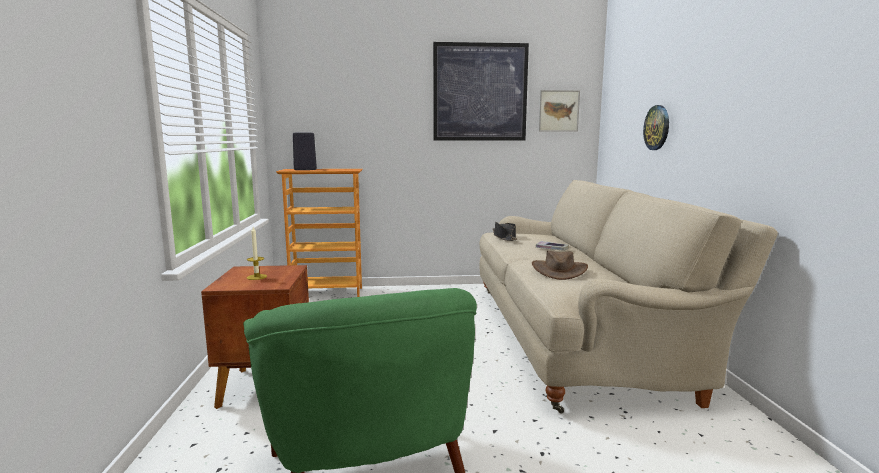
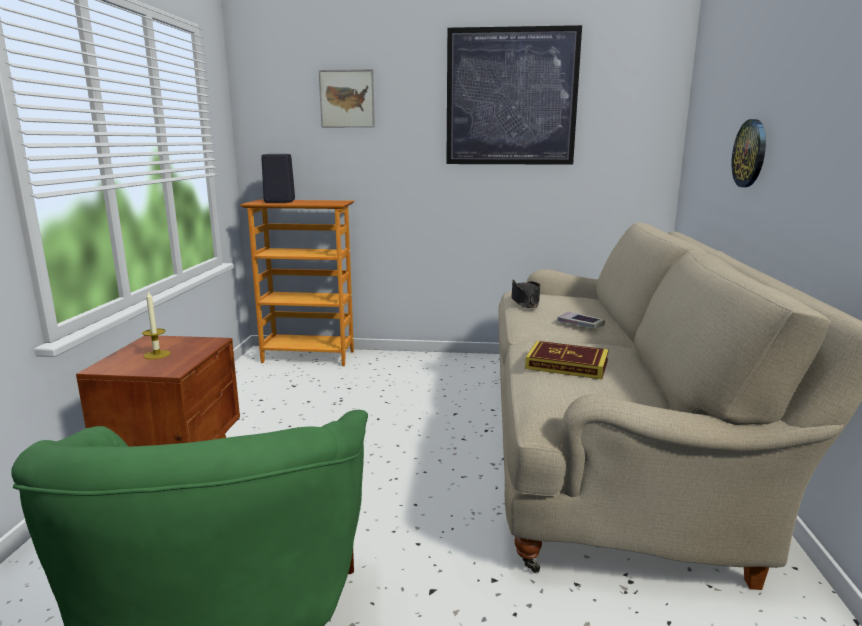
camera: 10 degrees right, 5 degrees up
brown hat [532,251,588,280] -> book [525,341,609,379]
picture [539,90,580,132] -> picture moved to [319,69,375,128]

